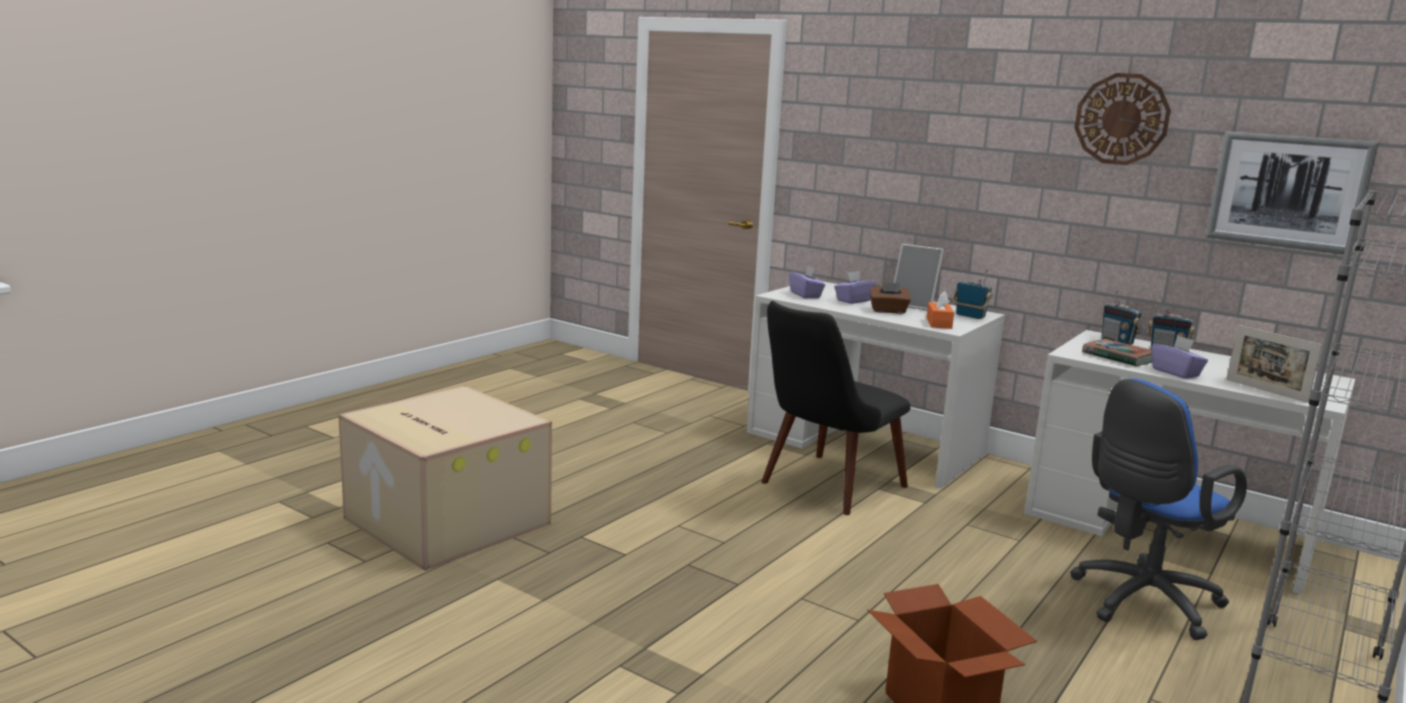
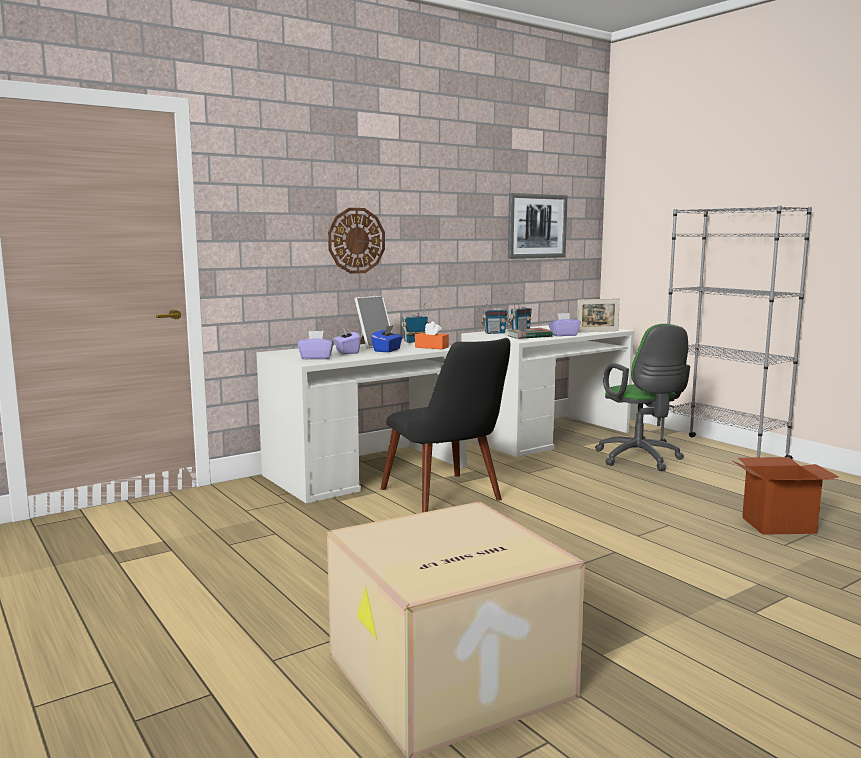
camera: 70 degrees left, 5 degrees down
brown tissue box [870,282,911,314] -> blue tissue box [371,325,403,352]
blue office chair [1070,378,1247,640] -> green office chair [595,324,690,471]
wall clock [1075,73,1171,165] -> wall clock moved to [328,208,385,274]

